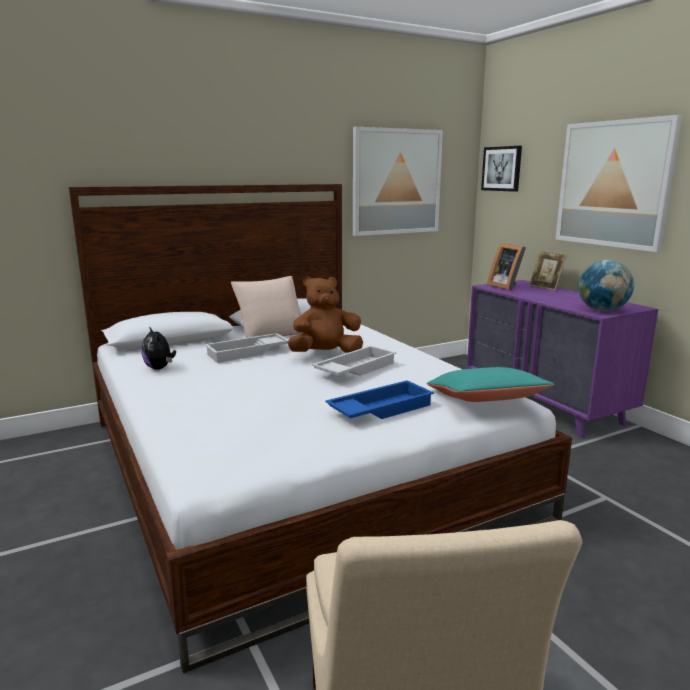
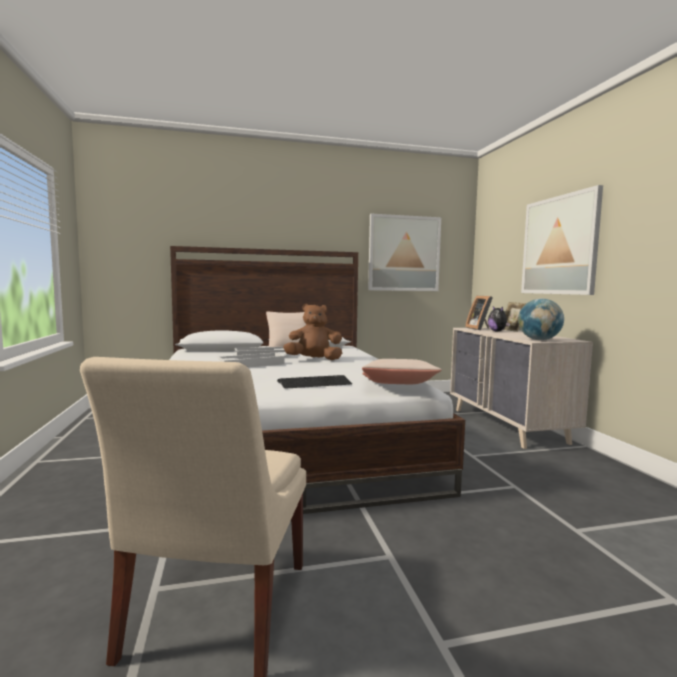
camera: 15 degrees right, 10 degrees down
plush toy [142,328,176,370] -> plush toy moved to [488,306,510,332]
white tray [312,346,397,376] -> white tray moved to [217,352,286,368]
blue tray [325,380,434,419] -> keyboard [277,375,352,389]
turquoise pillow [427,367,554,402] -> beige pillow [362,359,442,384]
purple dresser [467,280,658,439] -> beige dresser [450,327,593,449]
picture [481,146,522,192] -> none

